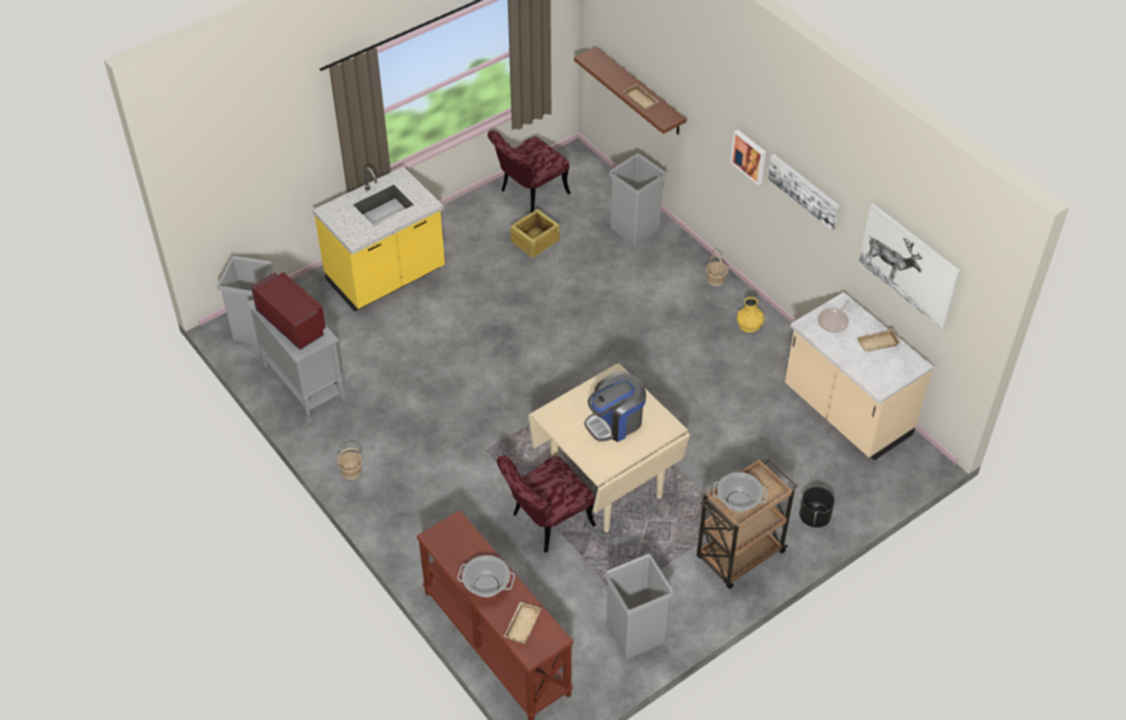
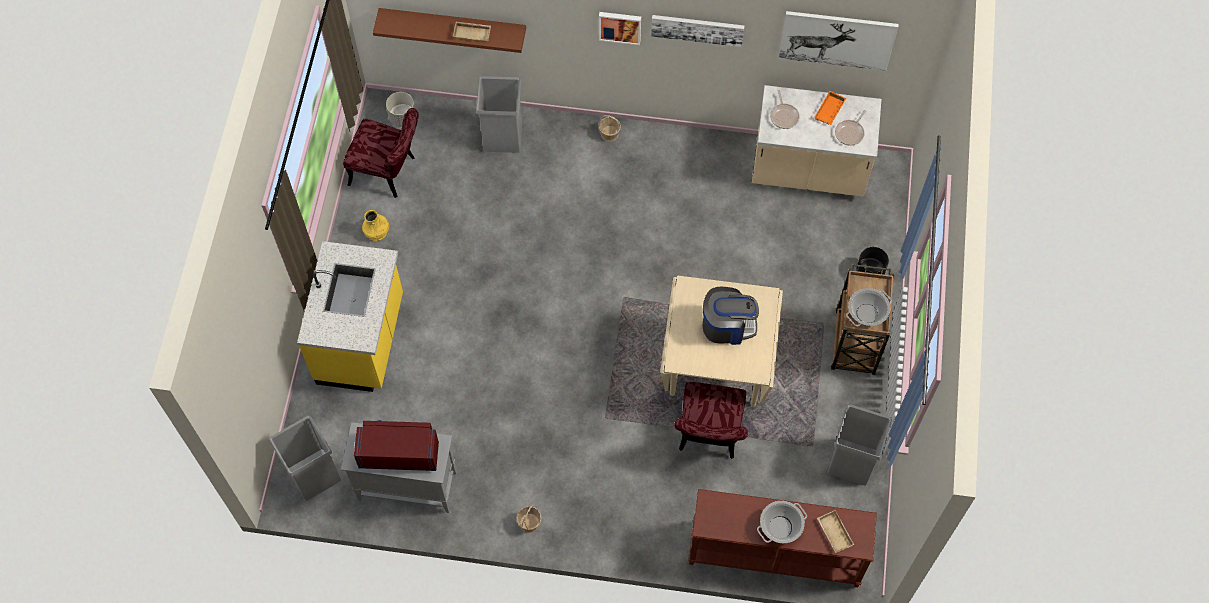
camera: 45 degrees left, 15 degrees up
red chair [488,130,570,213] -> red chair turned 75 degrees counterclockwise [343,108,419,198]
crate [510,209,560,258] -> none
coffee machine [584,371,646,442] -> coffee machine turned 105 degrees counterclockwise [702,287,759,345]
yellow vase [737,297,764,333] -> yellow vase moved to [362,210,390,241]
beige tray [857,329,900,352] -> orange tray [815,91,846,125]
none -> grey planter [386,92,415,127]
none -> frying pan [835,110,866,146]

